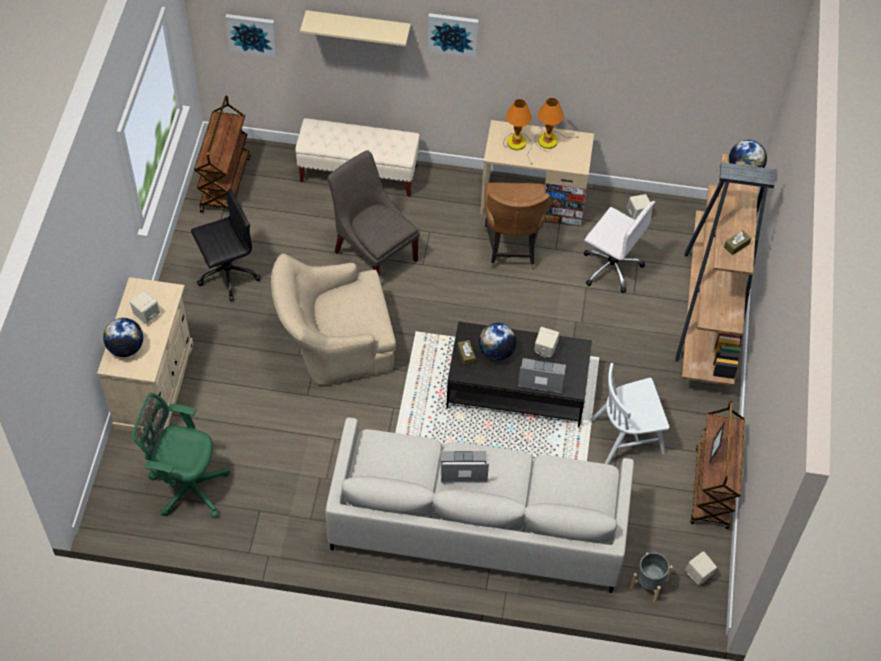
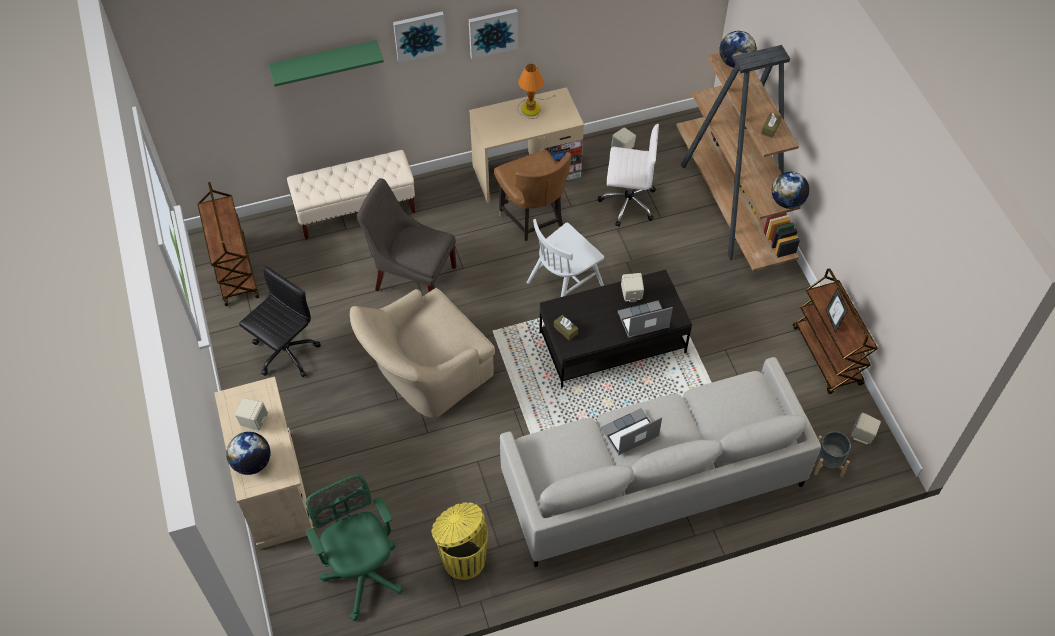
camera: 25 degrees left, 0 degrees up
green office chair [132,393,230,518] -> green office chair turned 75 degrees clockwise [306,474,403,621]
picture [226,14,277,58] -> picture moved to [469,9,518,59]
beige shelf [300,10,411,46] -> green shelf [268,40,384,87]
globe [479,323,517,360] -> globe moved to [772,172,809,209]
table lamp [503,99,533,165] -> none
white chair [590,363,669,464] -> white chair moved to [527,219,604,297]
none -> yellow trash can [432,502,488,580]

